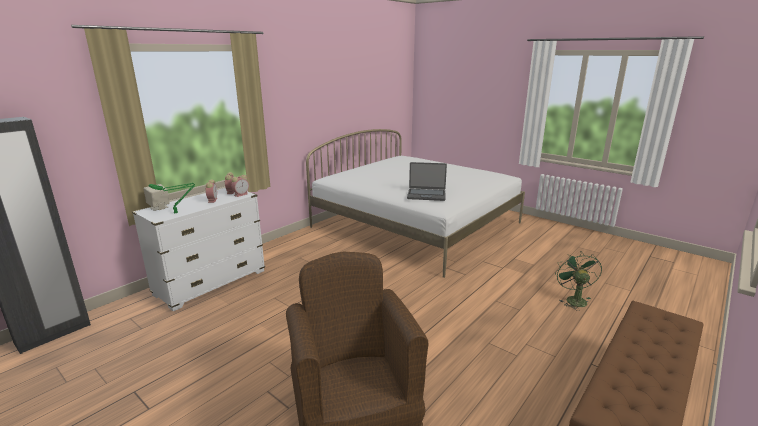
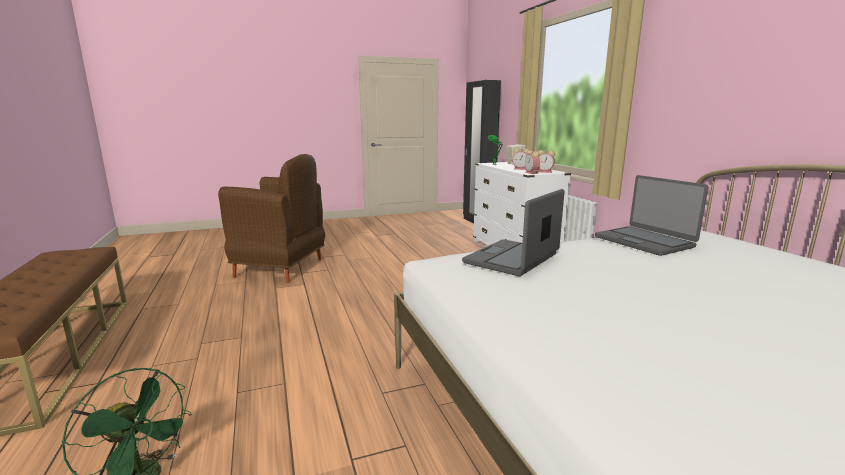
camera: 120 degrees right, 5 degrees down
none -> laptop [595,175,708,256]

